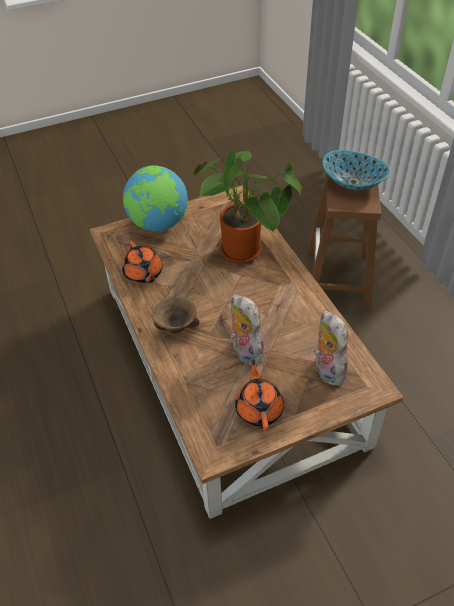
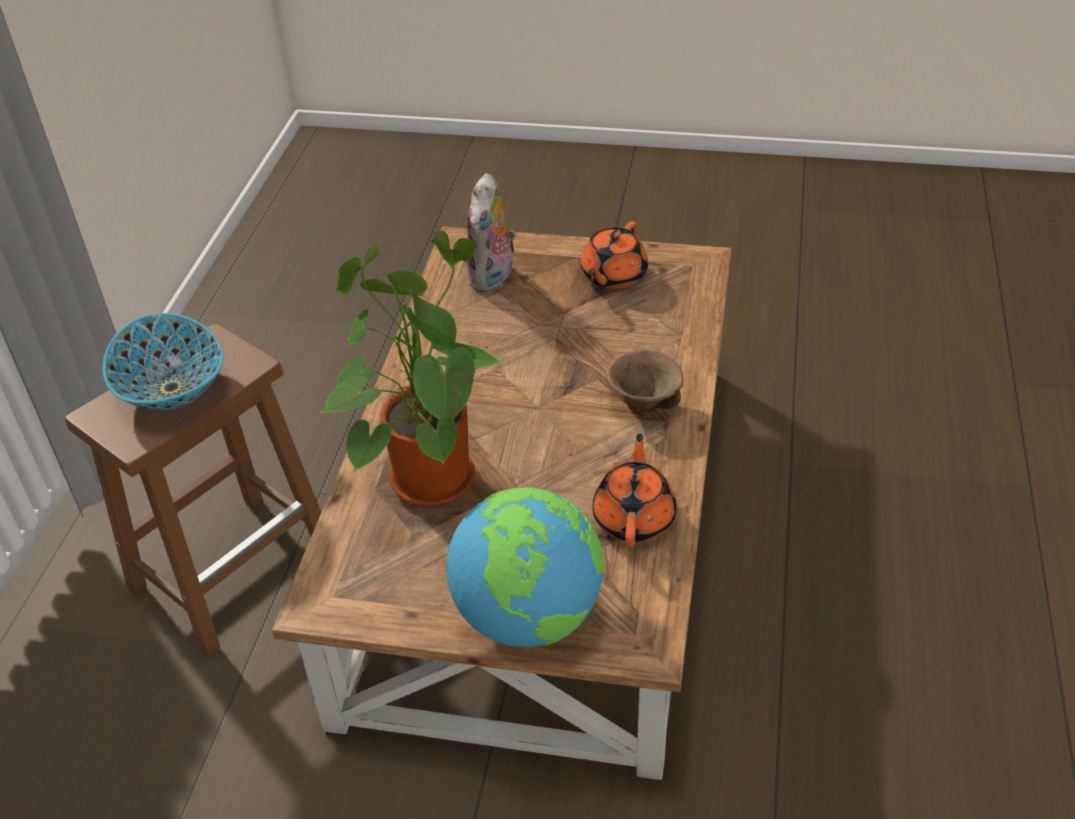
camera: 145 degrees left, 5 degrees down
plush toy [230,294,265,365] -> none

